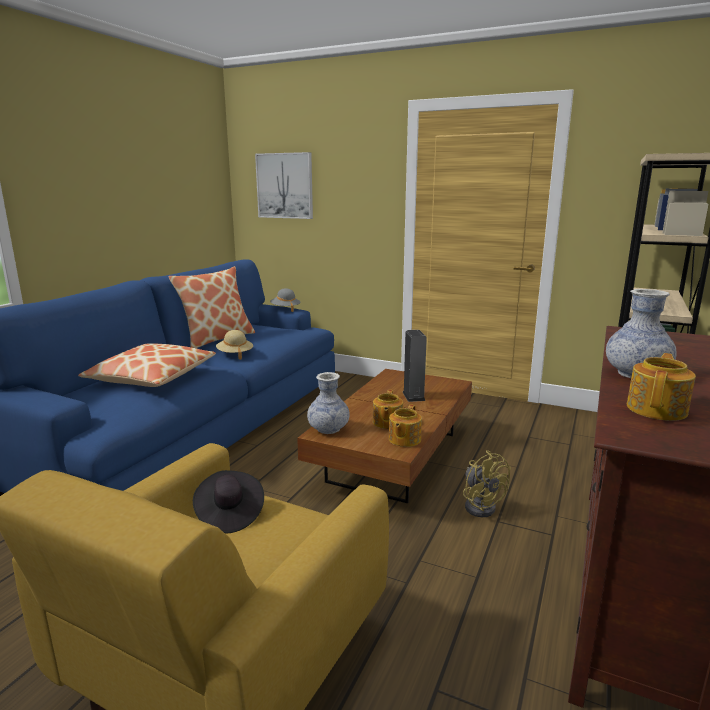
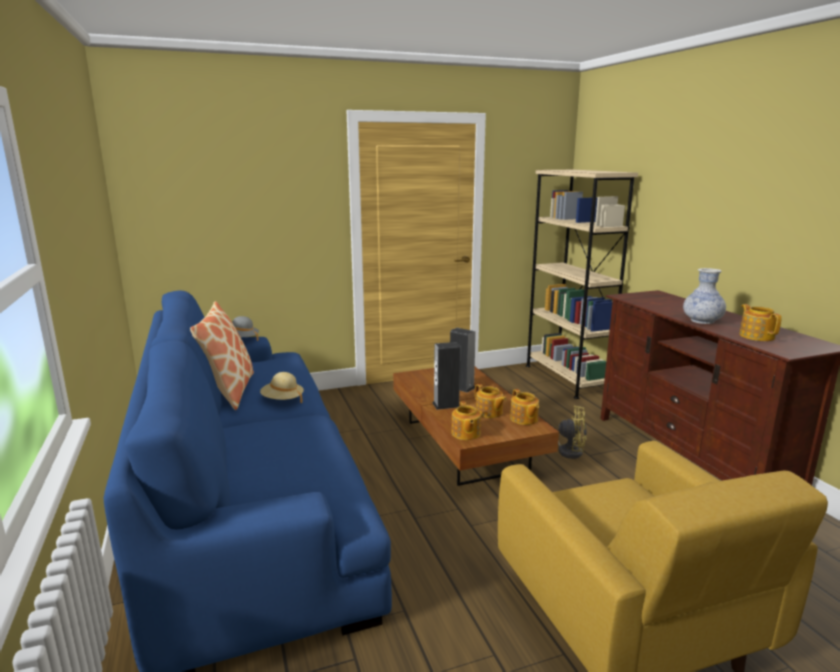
camera: 45 degrees left, 0 degrees up
pillow [78,343,216,387] -> none
black hat [193,470,264,534] -> none
picture [255,152,313,219] -> none
vase [307,372,350,434] -> teapot [451,401,481,440]
none -> speaker [432,342,460,410]

